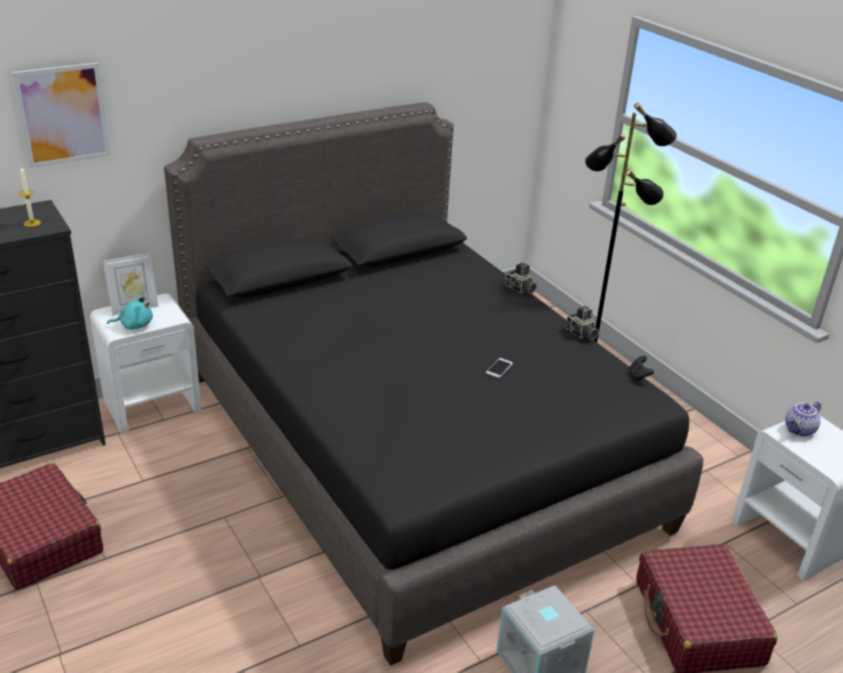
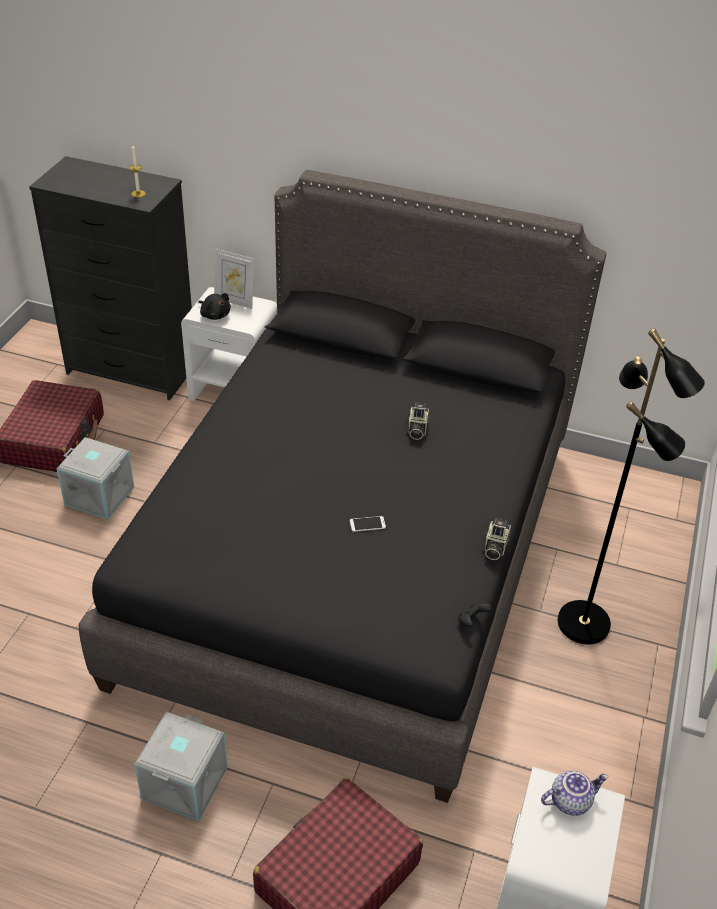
camera: 50 degrees right, 10 degrees up
picture [12,63,111,168] -> none
turquoise plush toy [107,296,153,330] -> black plush toy [198,293,231,320]
camera [504,263,537,294] -> camera moved to [406,403,429,440]
teapot [785,401,821,437] -> teapot turned 150 degrees clockwise [541,770,608,816]
none -> grey storage box [57,437,134,520]

